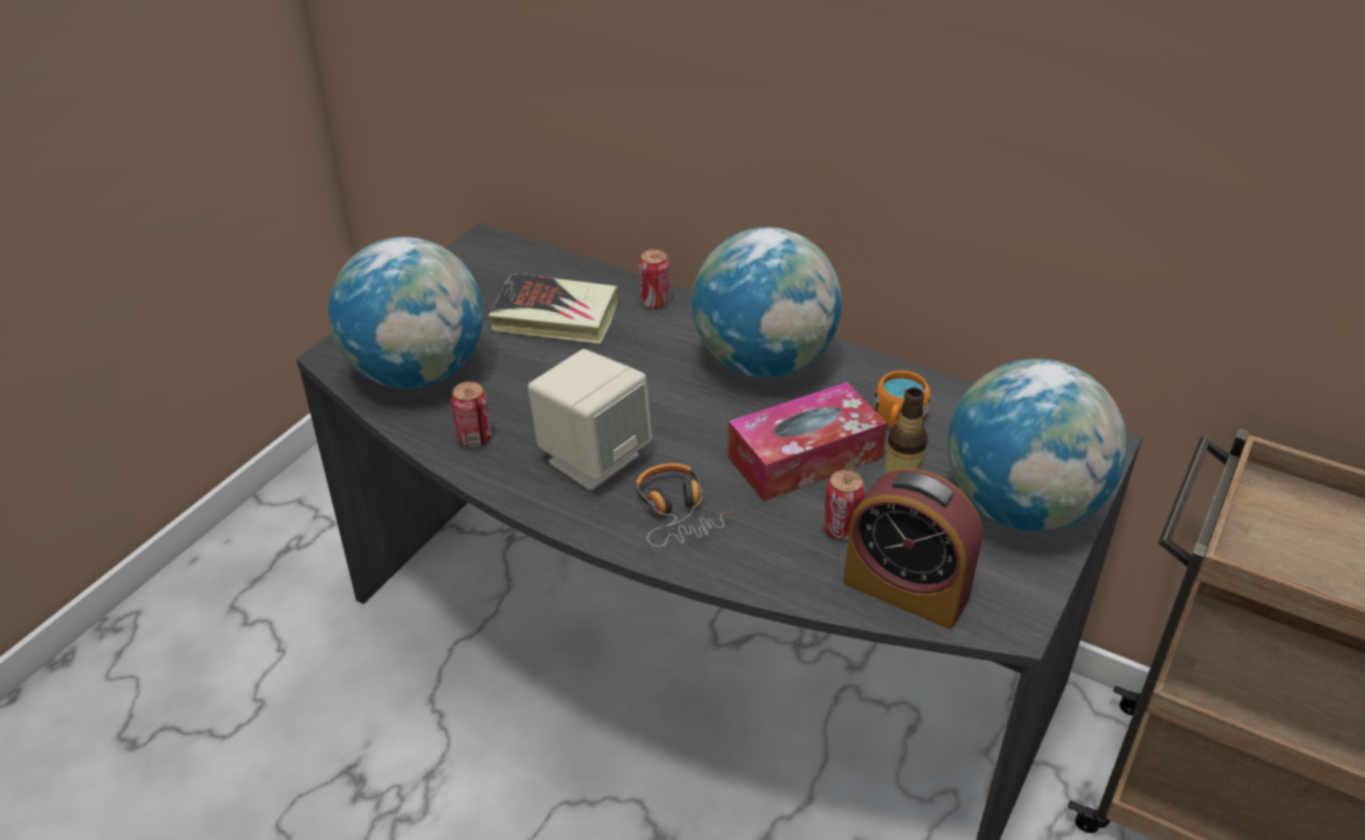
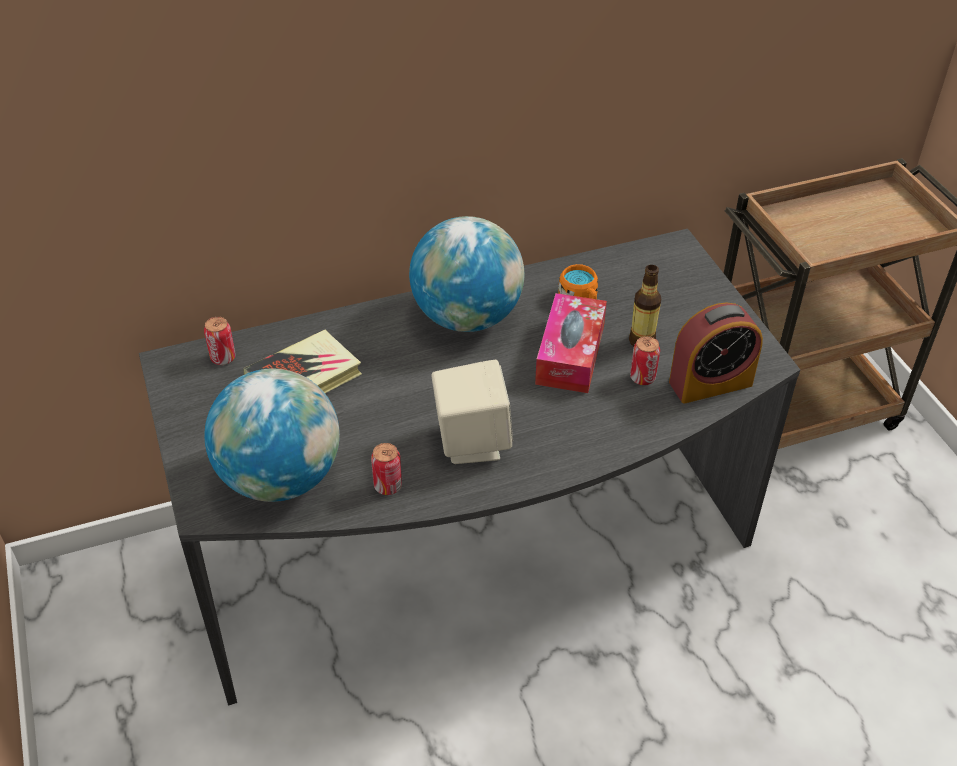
camera: 50 degrees left, 5 degrees up
headphones [636,463,734,547] -> none
can [639,249,670,309] -> can moved to [204,317,236,365]
globe [948,359,1127,531] -> none

